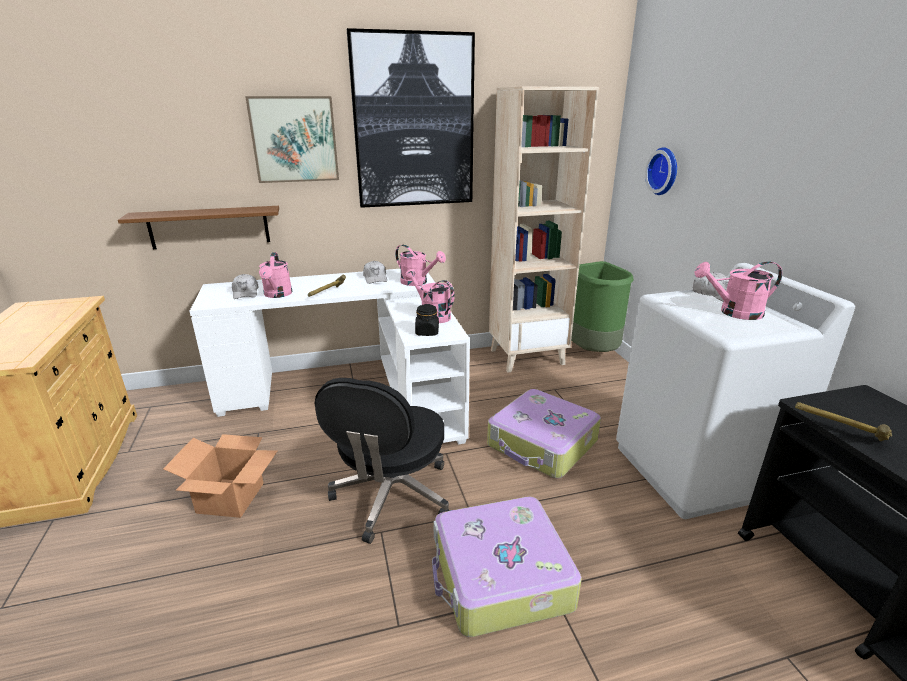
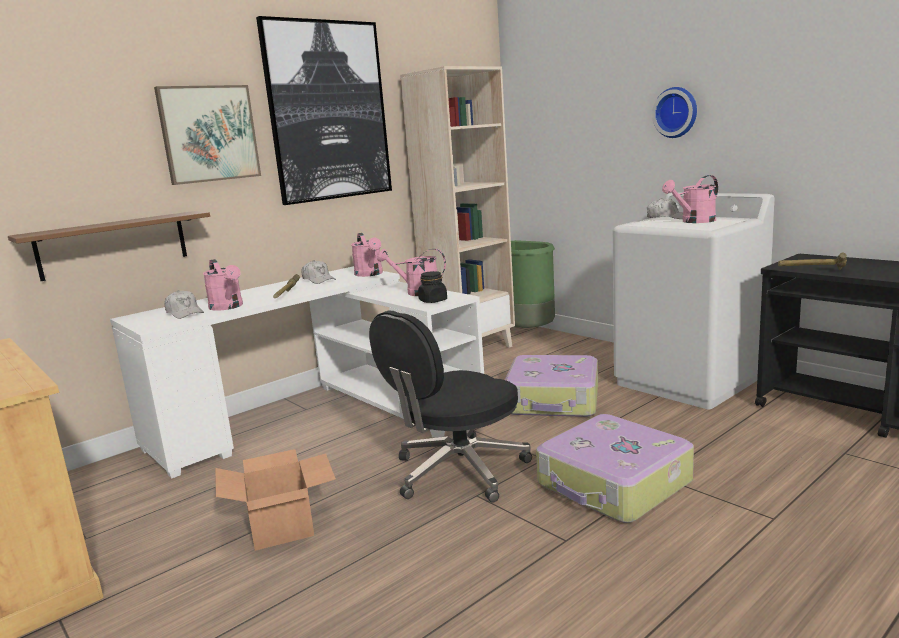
camera: 25 degrees left, 10 degrees down
black office chair [315,378,450,544] -> black office chair turned 60 degrees clockwise [369,311,532,502]
pink watering can [395,245,446,286] -> pink watering can turned 60 degrees clockwise [351,233,383,277]
wall clock [645,147,677,195] -> wall clock moved to [652,87,697,138]

